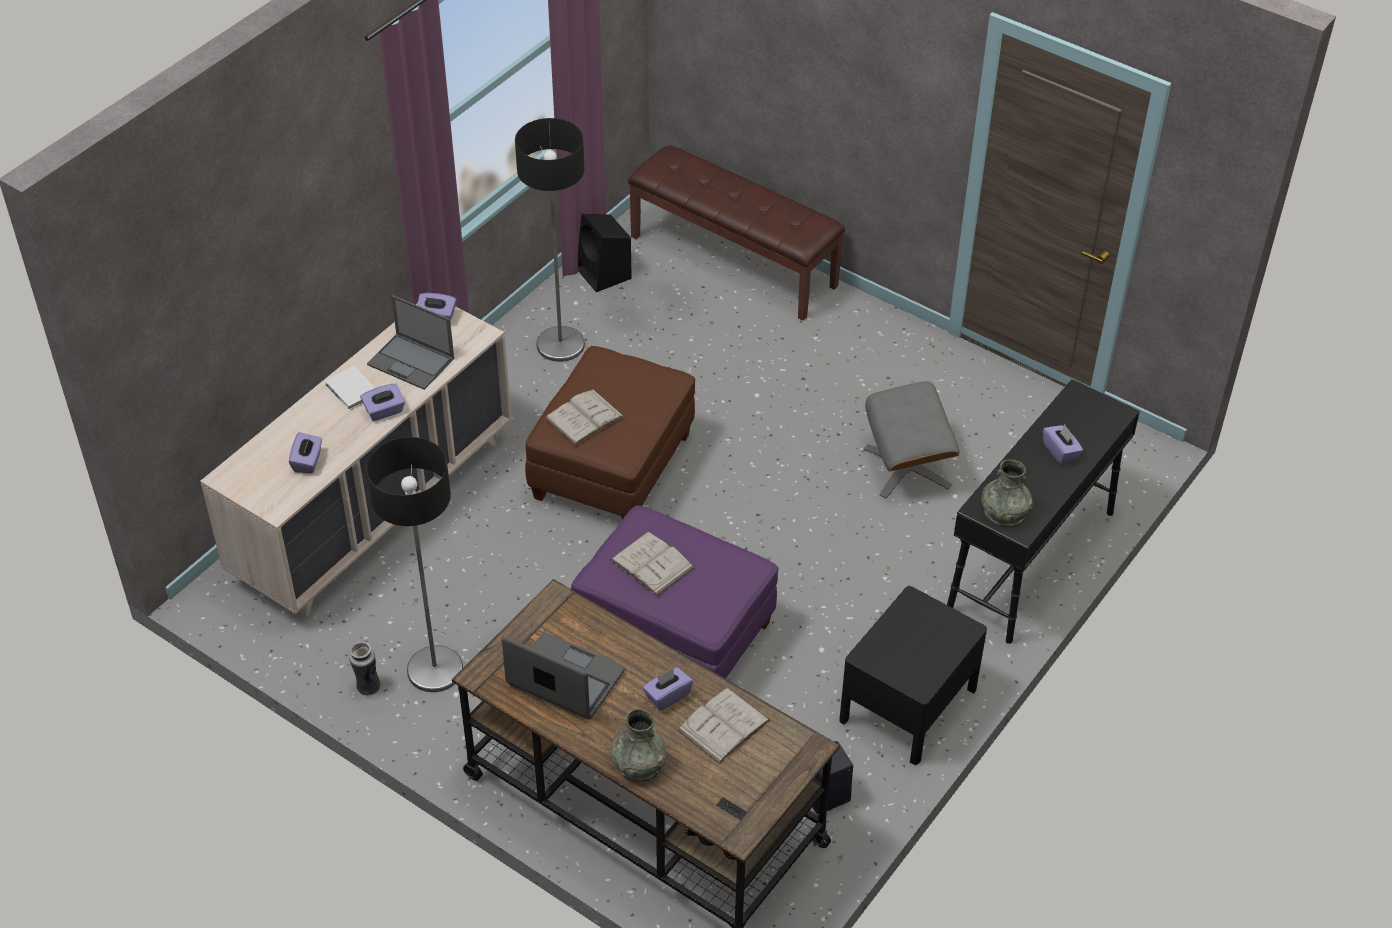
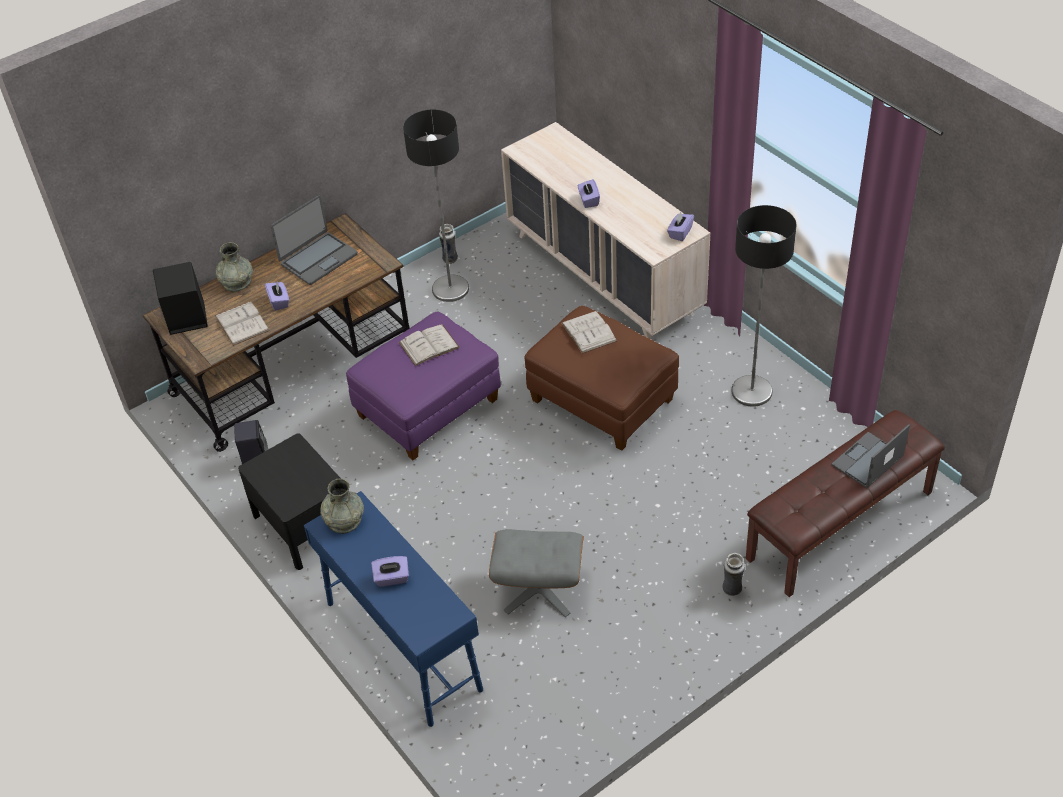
camera: 110 degrees right, 0 degrees up
purple tissue box [289,432,322,473] -> none
white book [325,366,375,410] -> none
laptop [367,295,454,390] -> laptop moved to [831,424,910,488]
black speaker [578,214,632,292] -> black speaker moved to [153,262,208,335]
black console table [947,379,1140,644] -> blue console table [304,491,483,727]
none -> vase [722,553,745,596]

